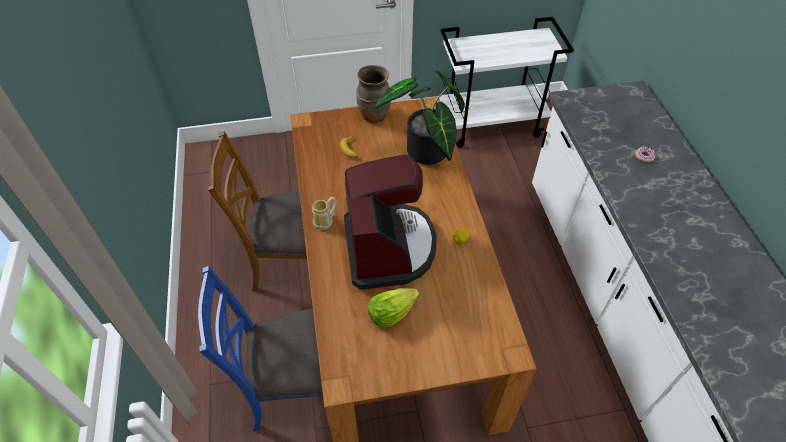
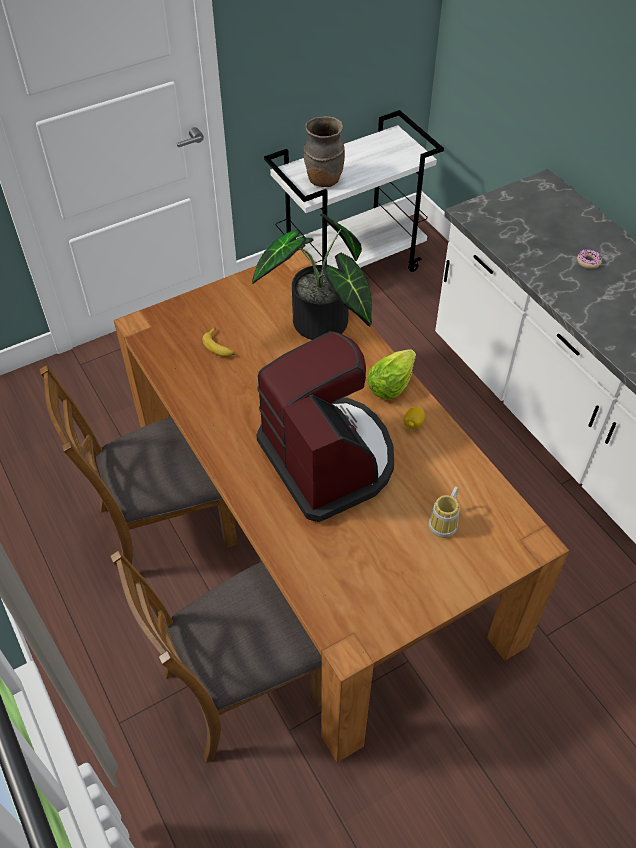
camera: 20 degrees left, 0 degrees up
blue chair [198,266,323,431] -> brown chair [110,550,322,763]
mug [312,197,337,230] -> mug moved to [429,486,460,538]
brown vase [356,65,391,123] -> brown vase moved to [304,116,345,187]
lettuce [368,288,419,327] -> lettuce moved to [367,349,416,400]

